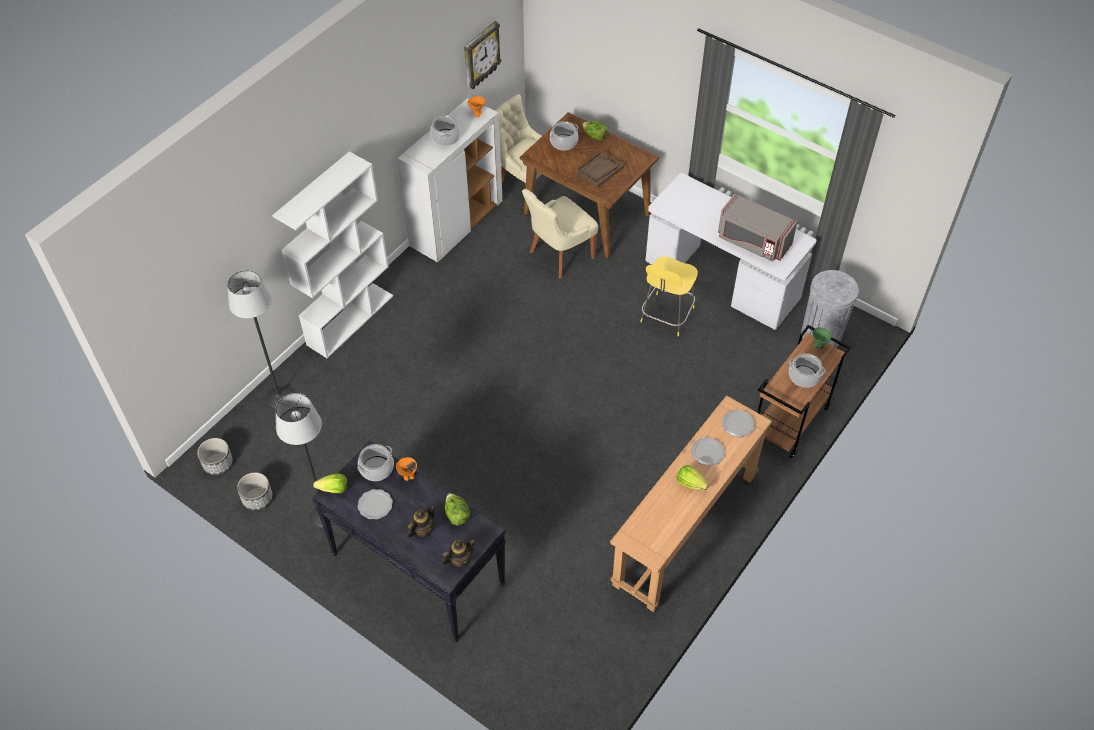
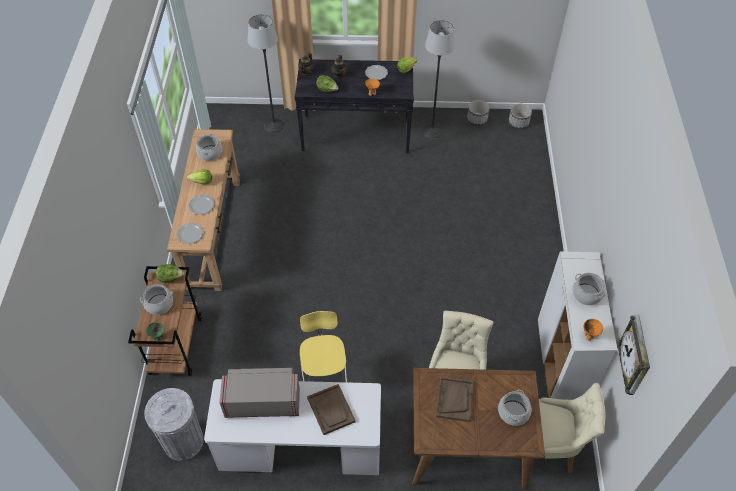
camera: 145 degrees right, 0 degrees up
floor lamp [227,270,293,409] -> floor lamp moved to [248,14,284,133]
white bookcase [272,151,393,358] -> none
cooking pot [357,444,394,481] -> cooking pot moved to [196,134,222,161]
lettuce [582,121,608,141] -> lettuce moved to [156,264,185,283]
none -> brown tray [307,384,356,435]

